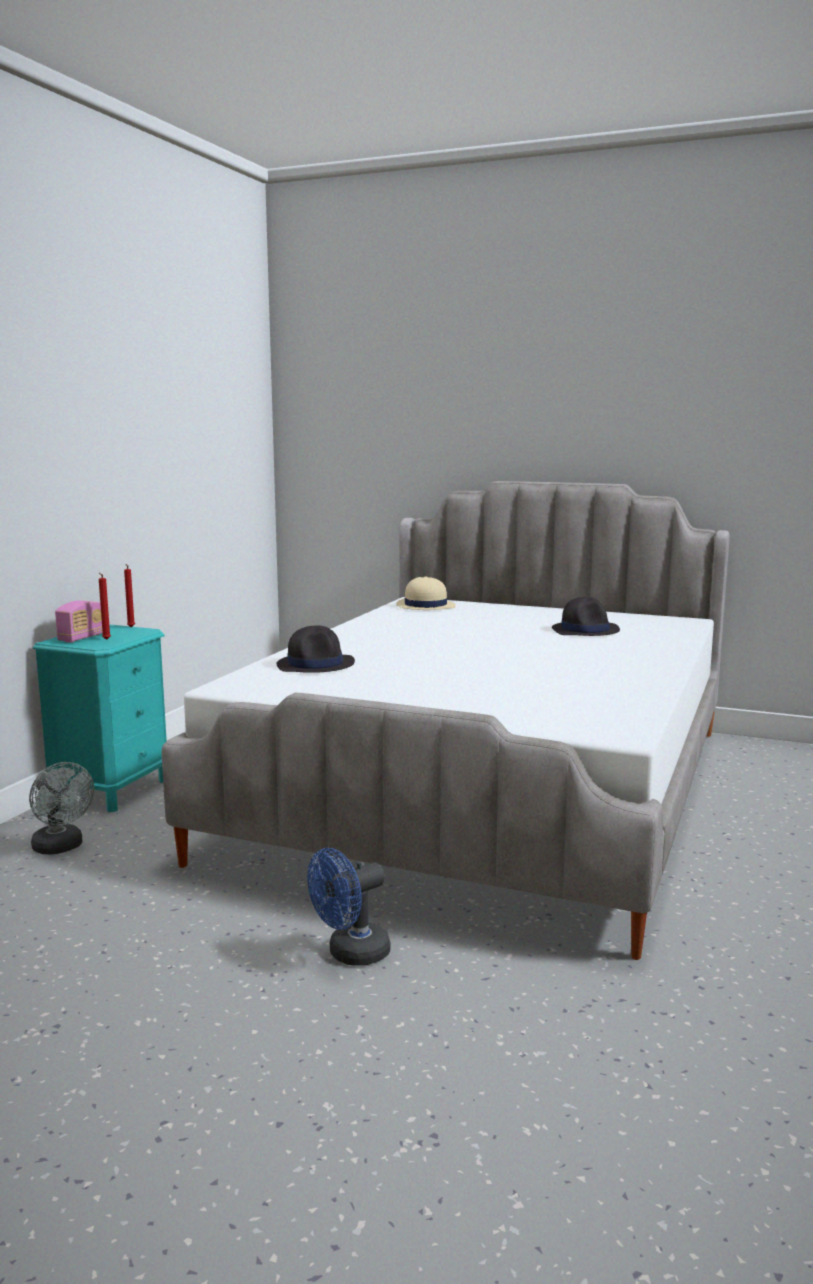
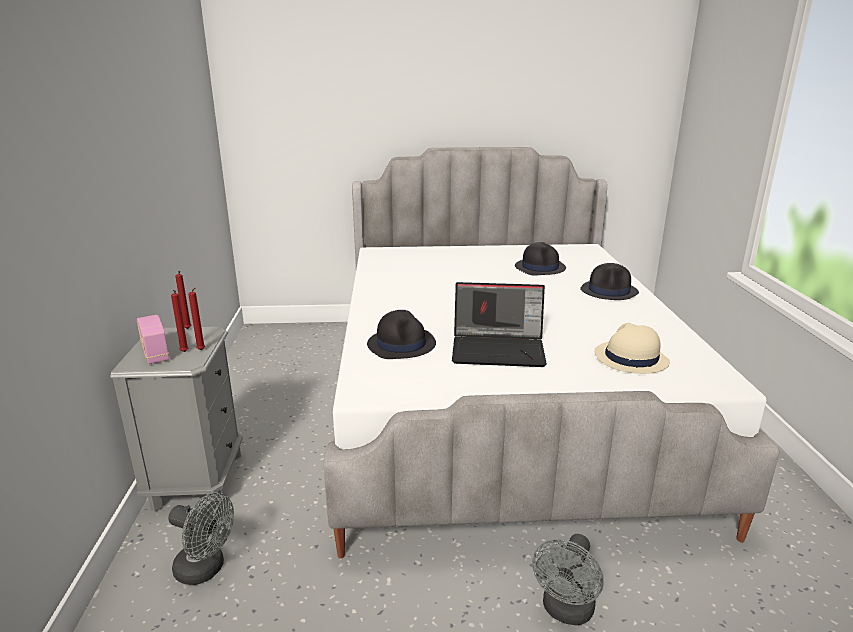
camera: 25 degrees left, 10 degrees up
turquoise nightstand [33,624,167,813] -> grey nightstand [110,327,243,512]
radio [55,600,103,642] -> radio turned 150 degrees clockwise [137,315,169,364]
blue fan [307,848,391,966] -> grey fan [532,534,604,625]
beige hat [396,576,455,610] -> beige hat moved to [594,323,670,374]
none -> red candle [188,288,205,350]
none -> laptop [452,282,547,367]
none -> black hat [580,263,639,300]

